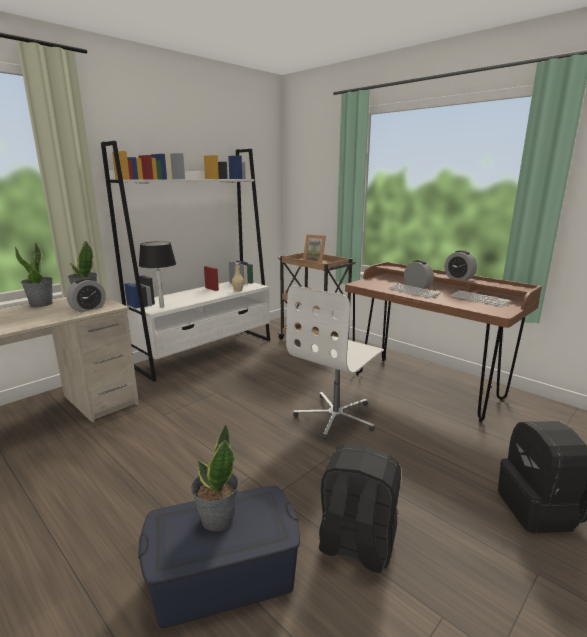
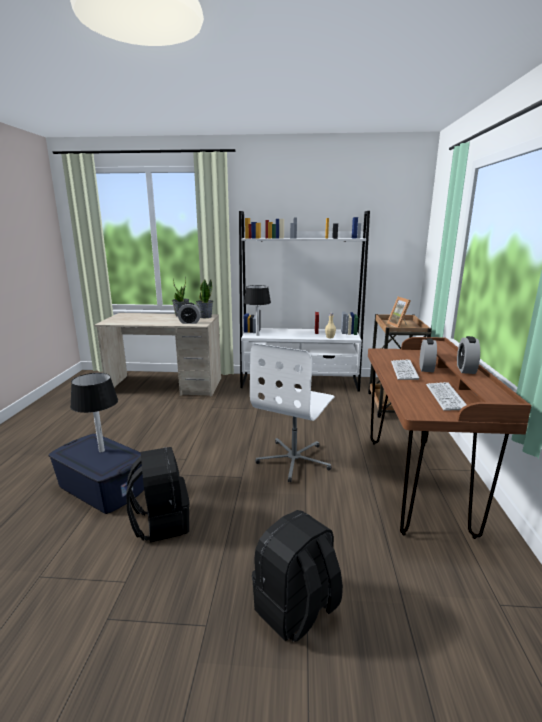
camera: 50 degrees right, 0 degrees up
potted plant [191,424,239,531] -> black table lamp [70,373,118,452]
white office chair [286,285,384,440] -> white office chair turned 60 degrees counterclockwise [250,343,335,482]

